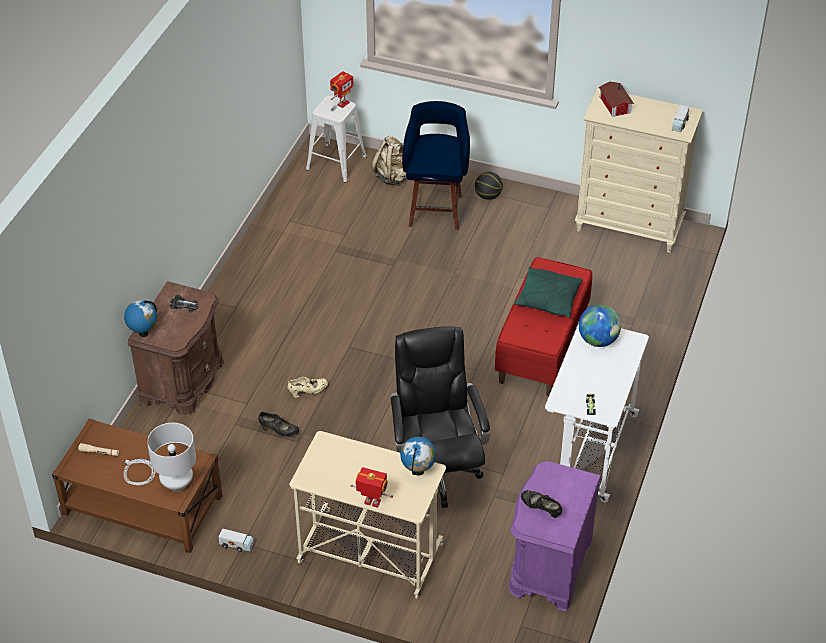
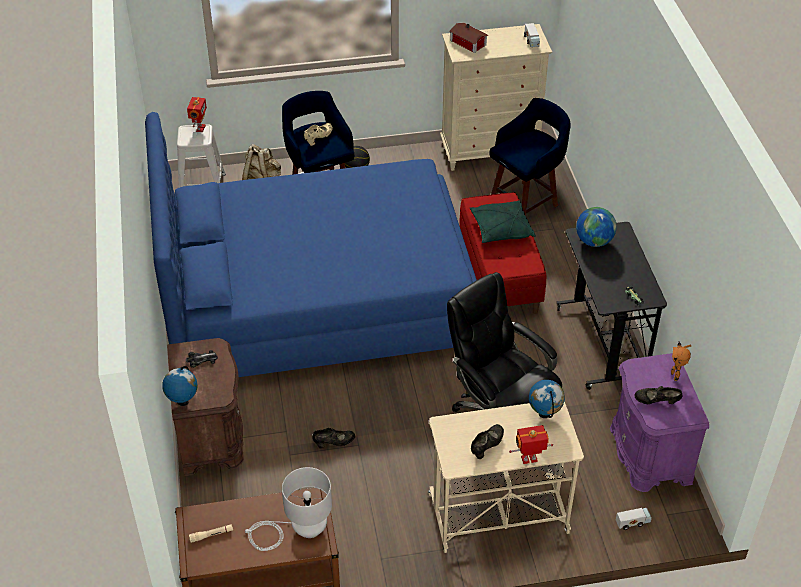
camera: 30 degrees left, 0 degrees up
toy truck [218,528,254,552] -> toy truck moved to [616,508,652,530]
beige shoe [288,377,328,398] -> beige shoe moved to [304,123,333,146]
white desk [545,323,649,503] -> black desk [557,222,667,390]
none -> blue bed [145,112,477,377]
none -> black shoe [471,424,504,459]
none -> blue stool [490,98,571,216]
none -> toy robot [671,341,692,381]

